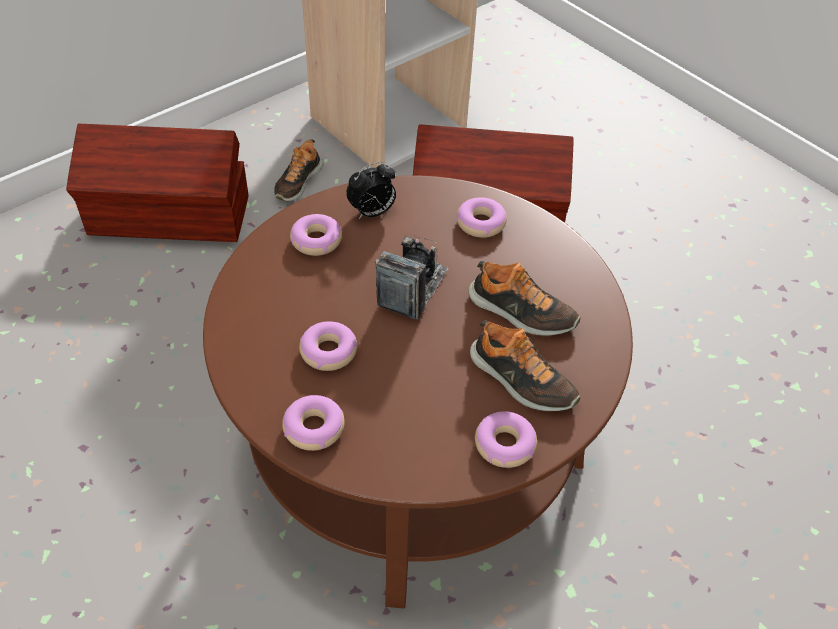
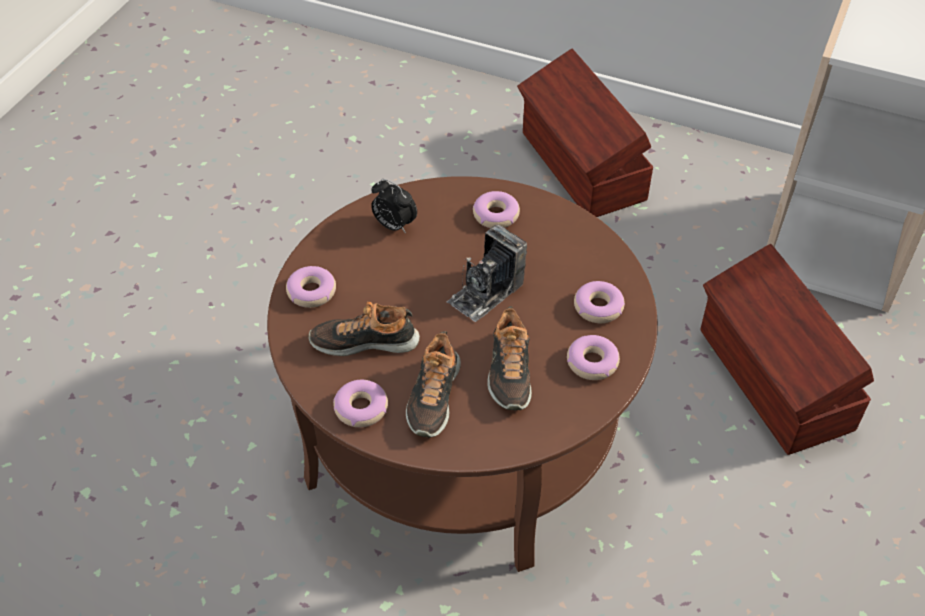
camera: 65 degrees right, 0 degrees up
shoe [274,140,324,201] -> shoe moved to [308,301,420,356]
donut [299,321,358,371] -> donut moved to [567,335,620,380]
alarm clock [346,162,396,219] -> alarm clock moved to [371,179,417,233]
camera [375,234,448,320] -> camera turned 135 degrees clockwise [446,224,527,322]

